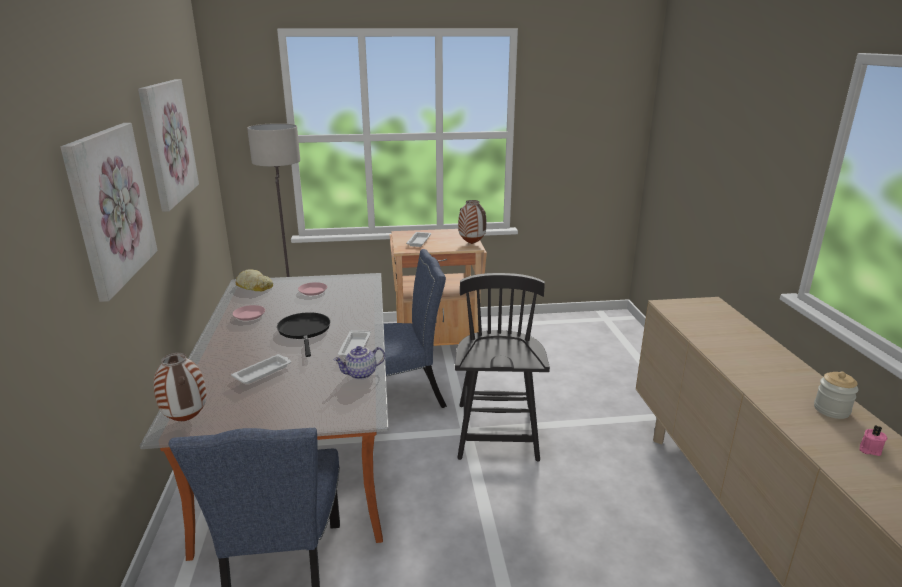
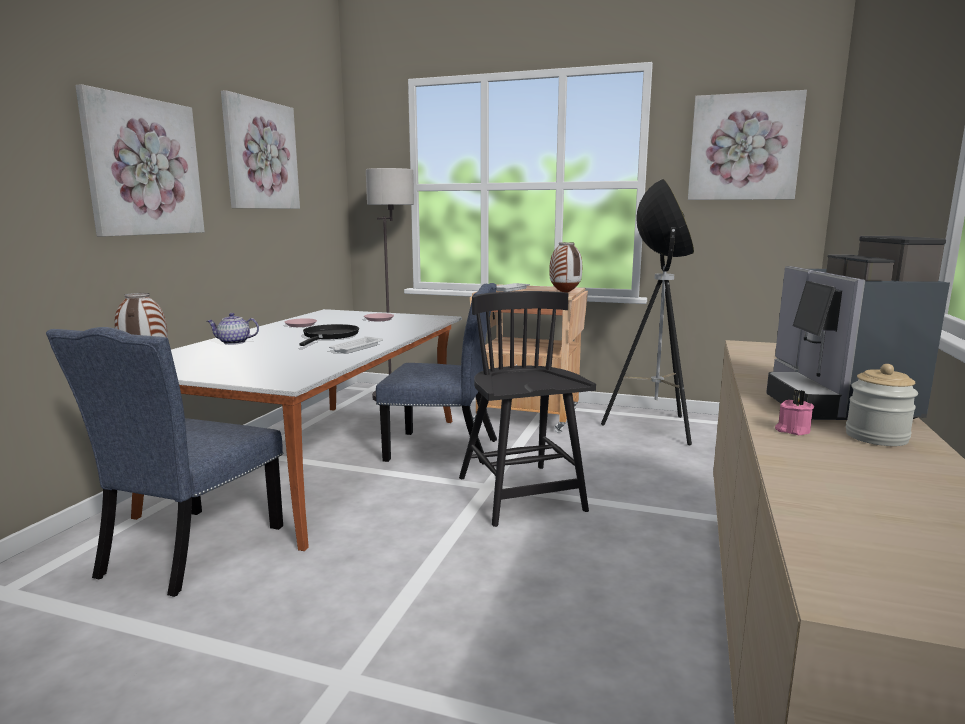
camera: 25 degrees right, 10 degrees down
white tray [231,354,291,384] -> none
bread [235,269,273,291] -> none
teapot [333,346,385,379] -> teapot moved to [207,313,259,345]
black chair [455,273,550,462] -> black chair turned 45 degrees counterclockwise [459,291,596,527]
pink candle [859,425,888,456] -> pink candle moved to [775,390,814,435]
none -> floor lamp [601,179,694,445]
none -> picture [688,90,807,200]
none -> coffee machine [766,236,950,420]

